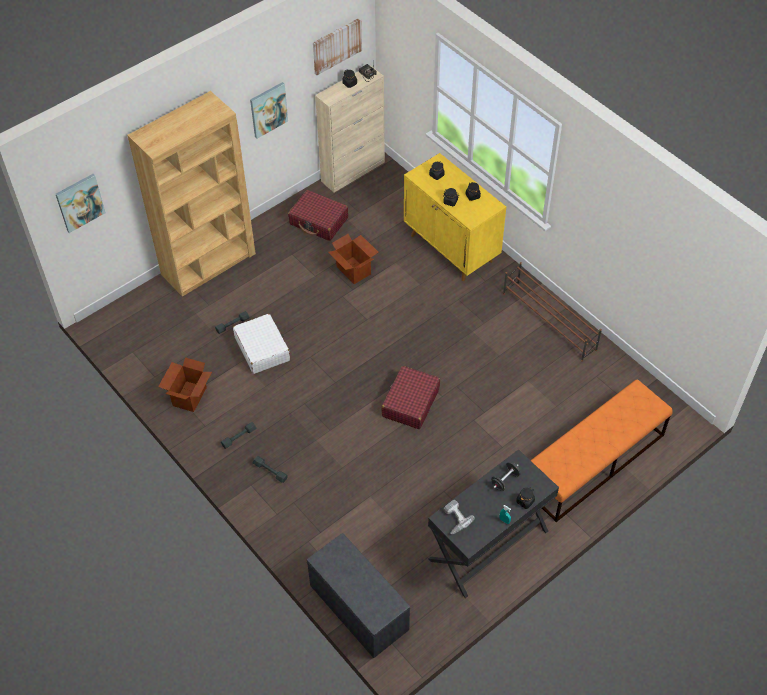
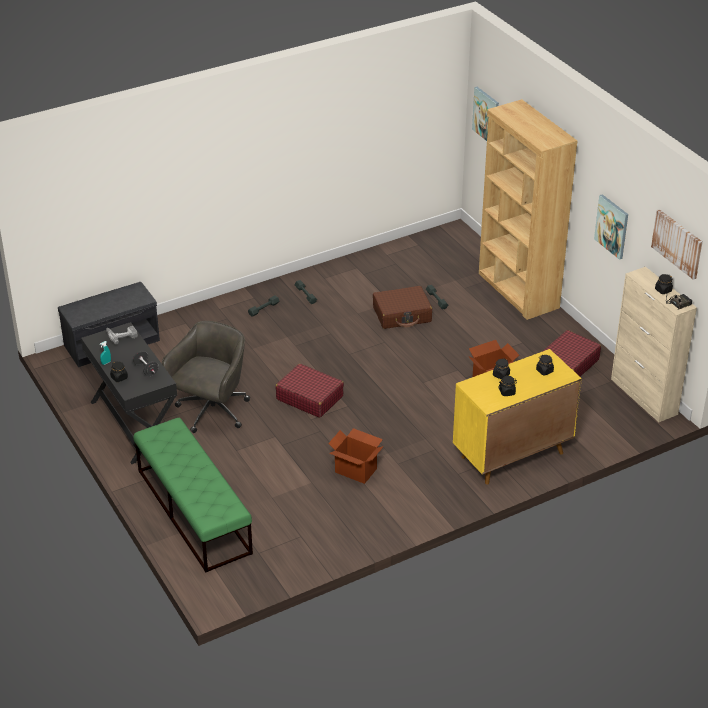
camera: 100 degrees right, 15 degrees down
cardboard box [158,357,212,412] -> cardboard box moved to [328,428,384,484]
white suitcase [233,314,290,374] -> brown suitcase [373,286,432,329]
brown shoe rack [503,262,602,362] -> none
orange bench [530,379,673,522] -> green bench [133,418,253,572]
none -> grey office chair [162,321,250,433]

